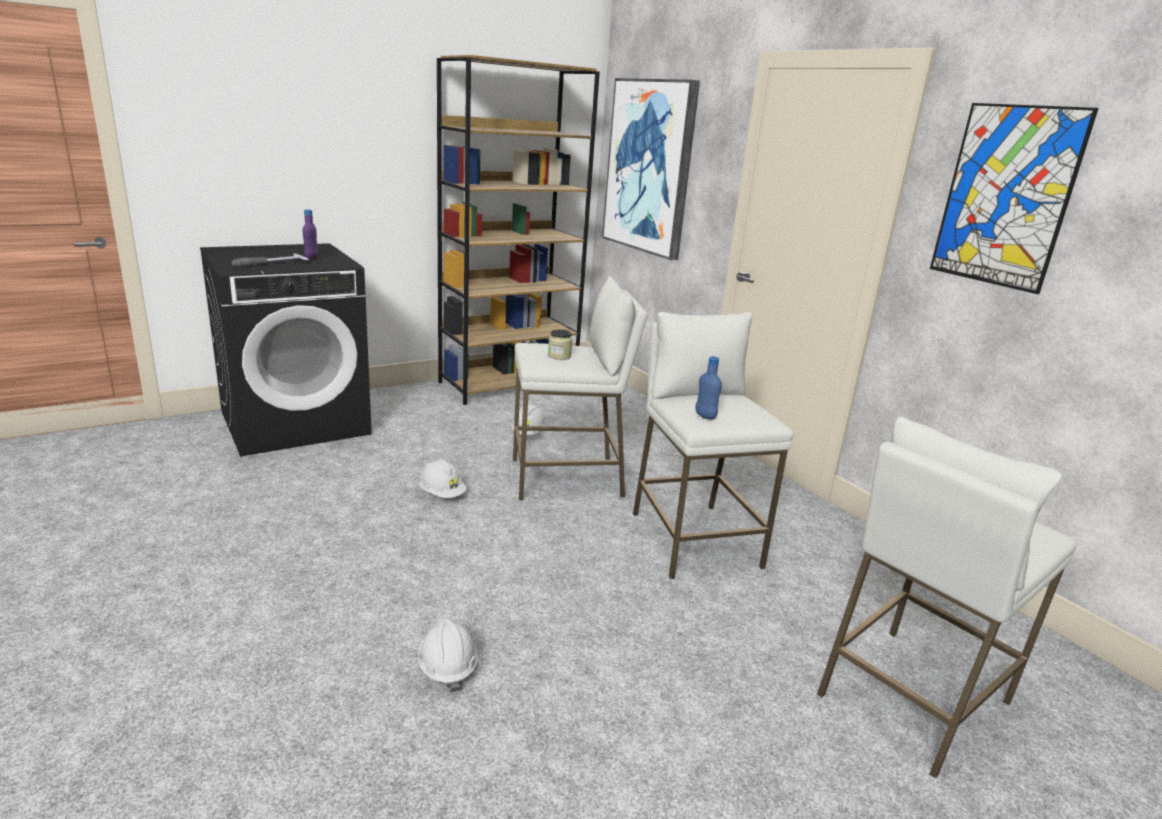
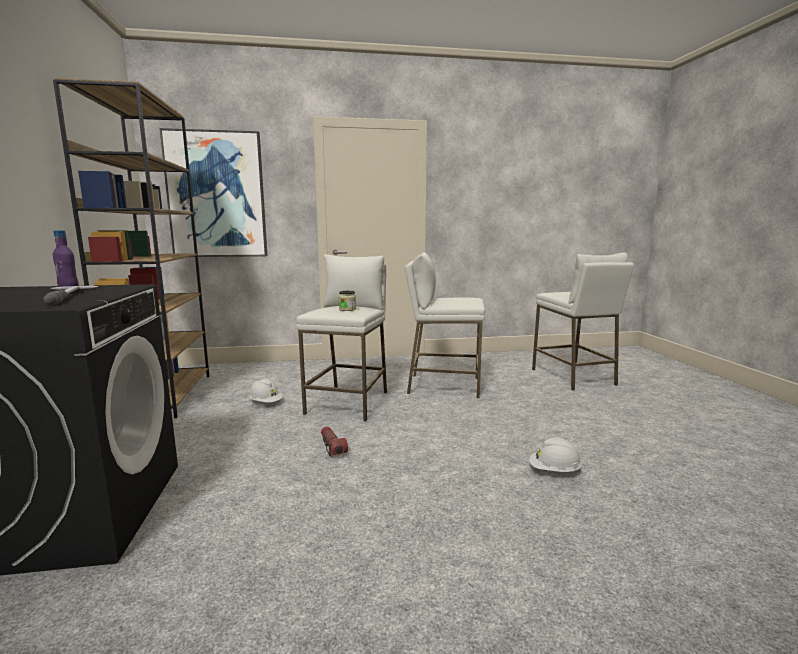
camera: 65 degrees left, 10 degrees down
white hard hat [419,459,467,498] -> flashlight [321,426,348,456]
blue bottle [695,356,722,420] -> none
picture [930,103,1099,294] -> none

